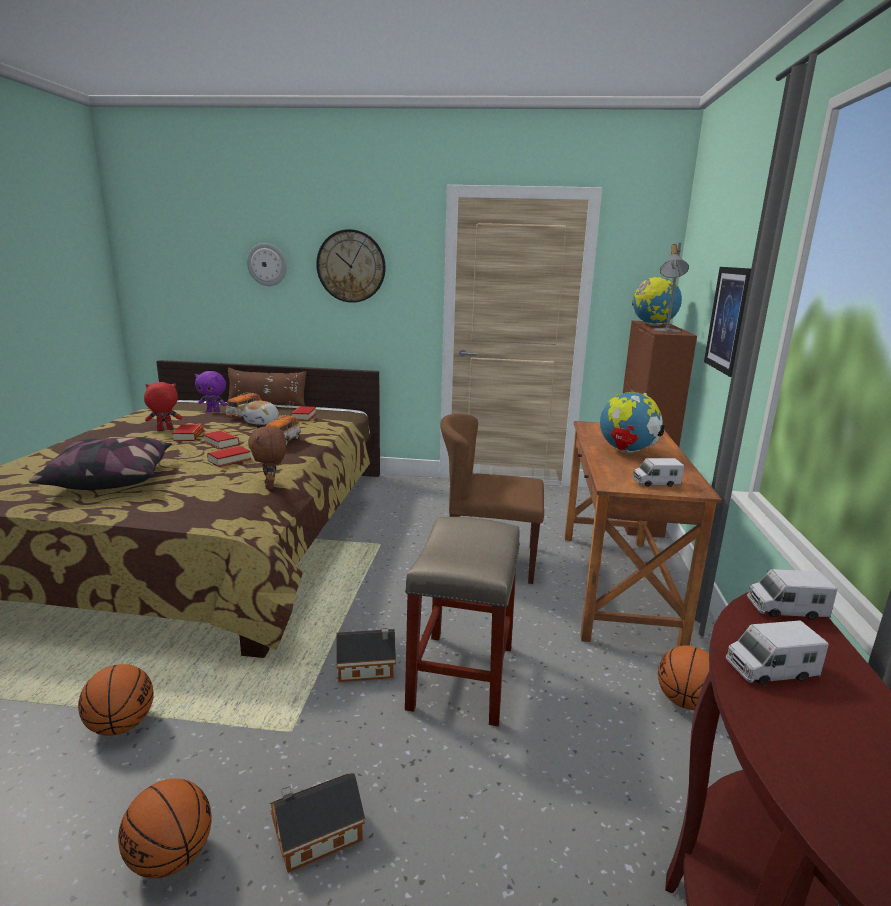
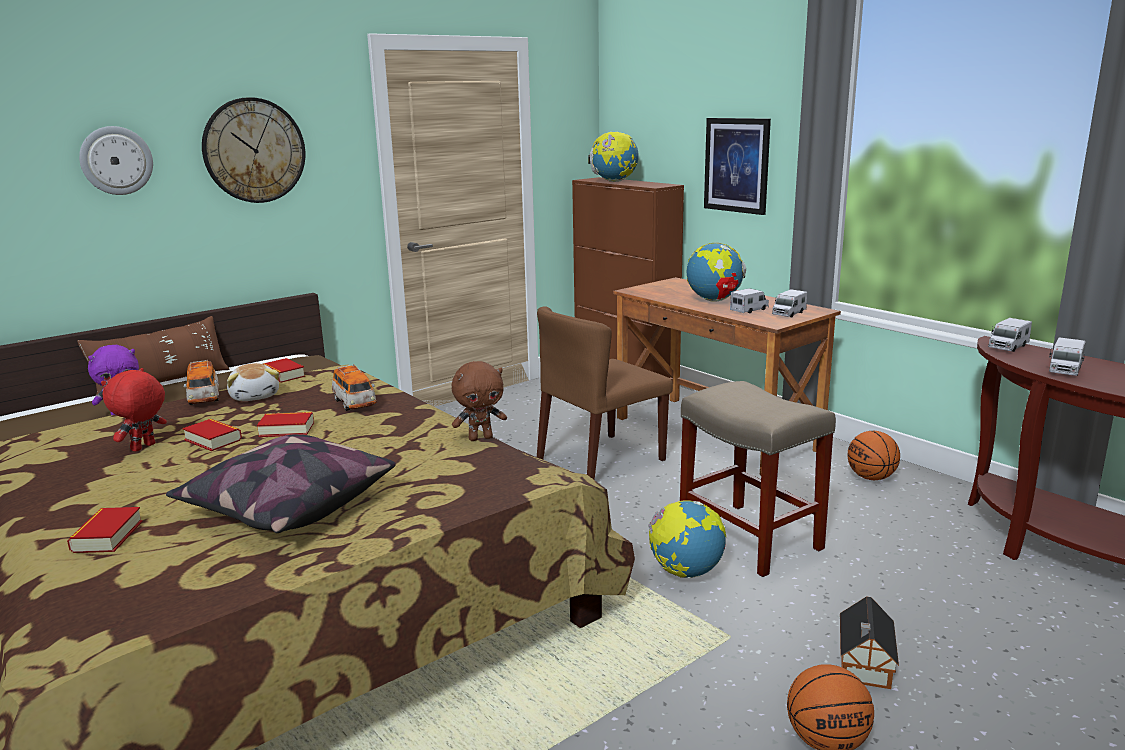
camera: 45 degrees left, 0 degrees up
basketball [78,664,154,736] -> none
book [207,446,251,467] -> book moved to [67,507,143,553]
brown plush toy [248,426,286,490] -> brown plush toy turned 45 degrees counterclockwise [452,361,507,441]
toy house [336,627,396,682] -> globe [648,500,726,578]
grey table lamp [654,243,689,333] -> none
none -> toy truck [730,288,769,313]

